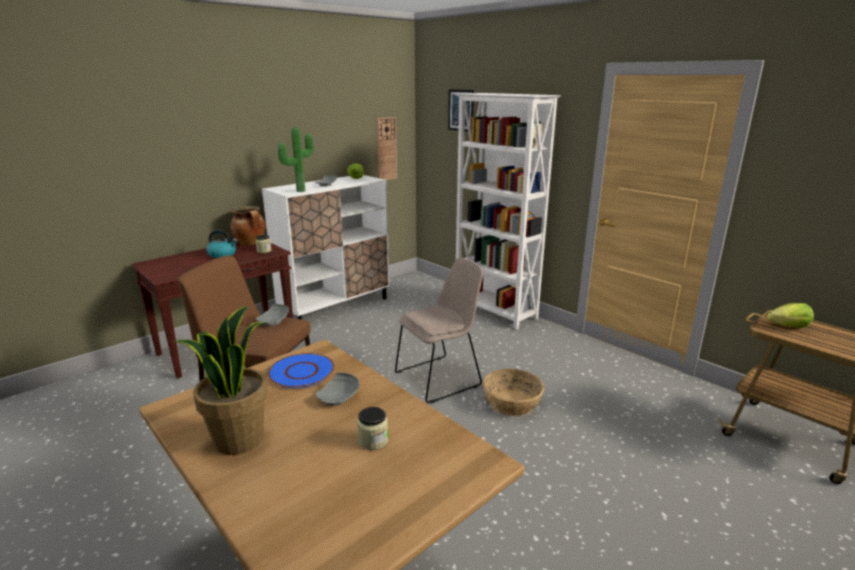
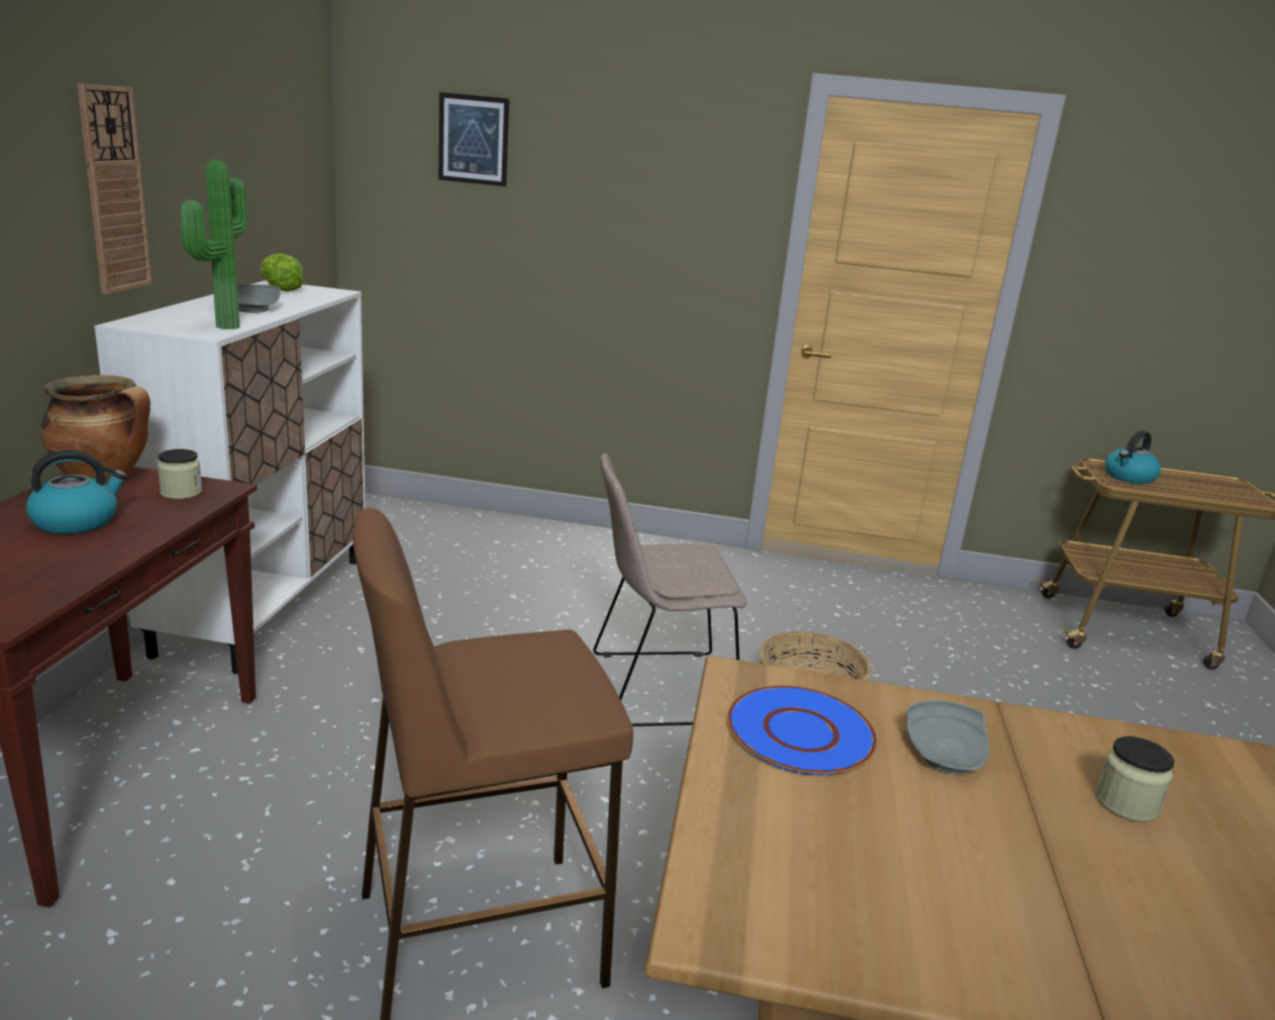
camera: 40 degrees left, 0 degrees up
potted plant [173,305,268,455] -> none
grey plate [256,304,289,326] -> none
wall clock [377,117,397,180] -> wall clock moved to [77,83,152,294]
beige chair [395,258,483,403] -> beige chair turned 120 degrees counterclockwise [593,453,747,726]
white bookcase [455,93,561,330] -> none
lettuce [767,303,814,328] -> kettle [1105,431,1161,484]

